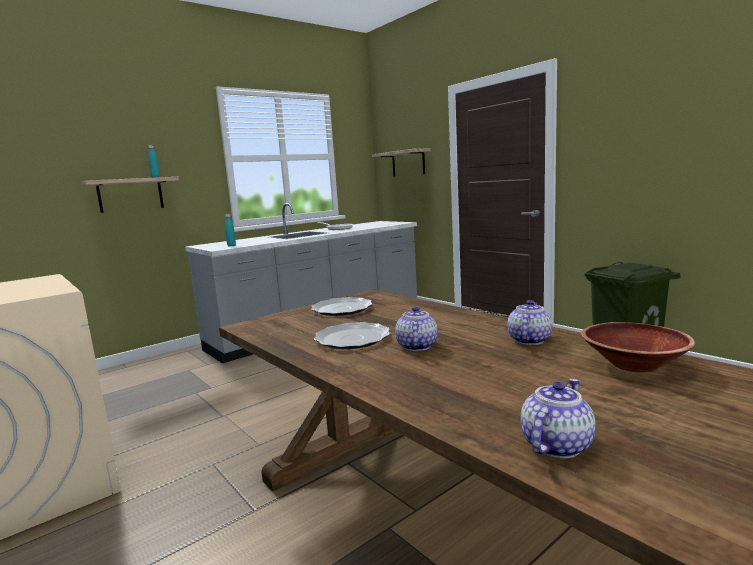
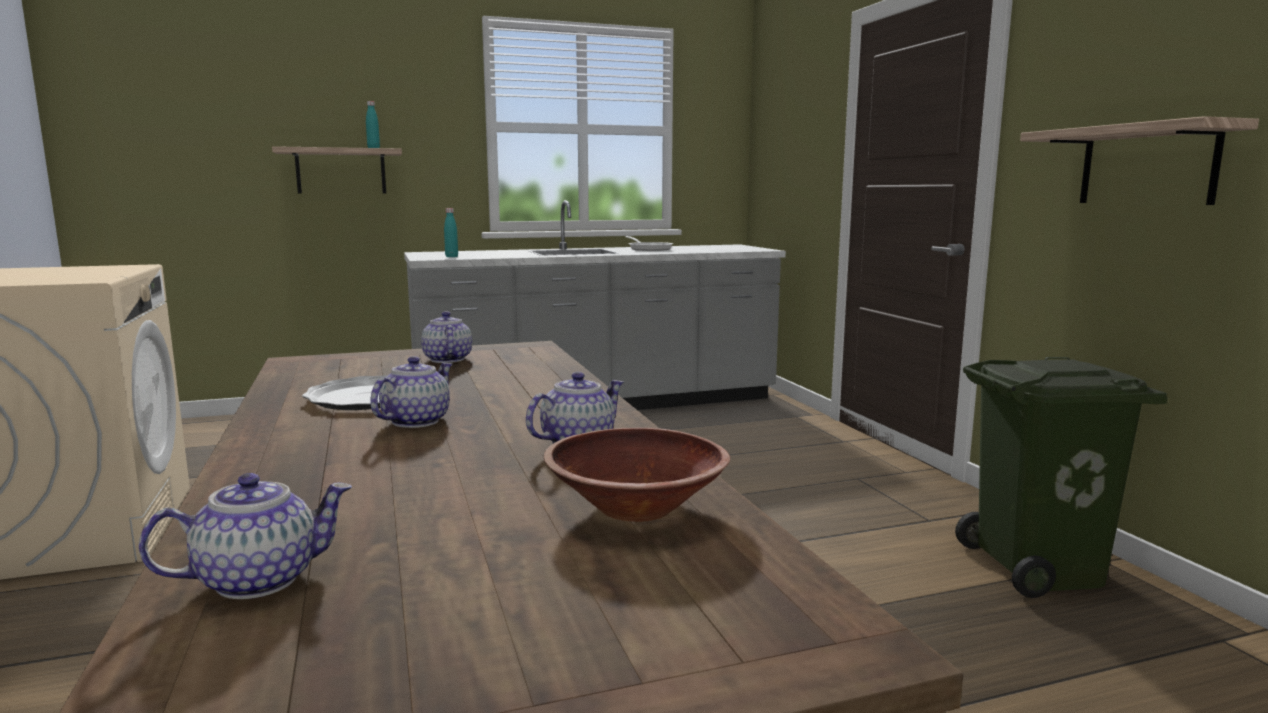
camera: 20 degrees right, 0 degrees up
plate [311,297,372,316] -> teapot [421,311,472,363]
shelf [372,148,431,177] -> shelf moved to [1020,116,1259,205]

